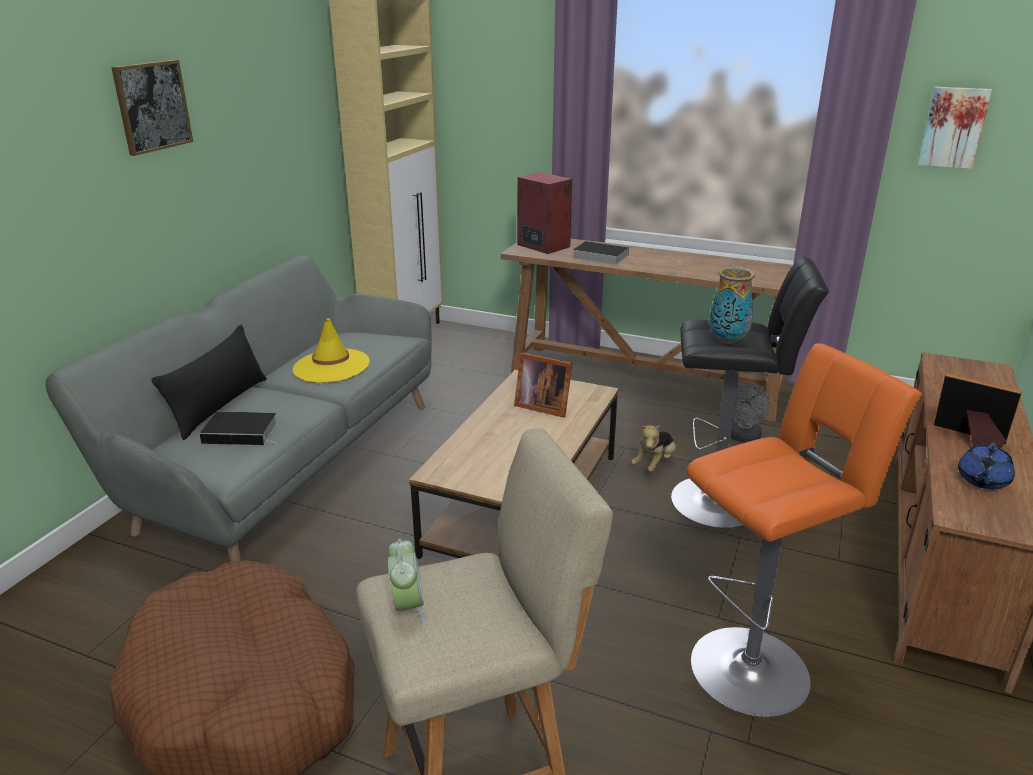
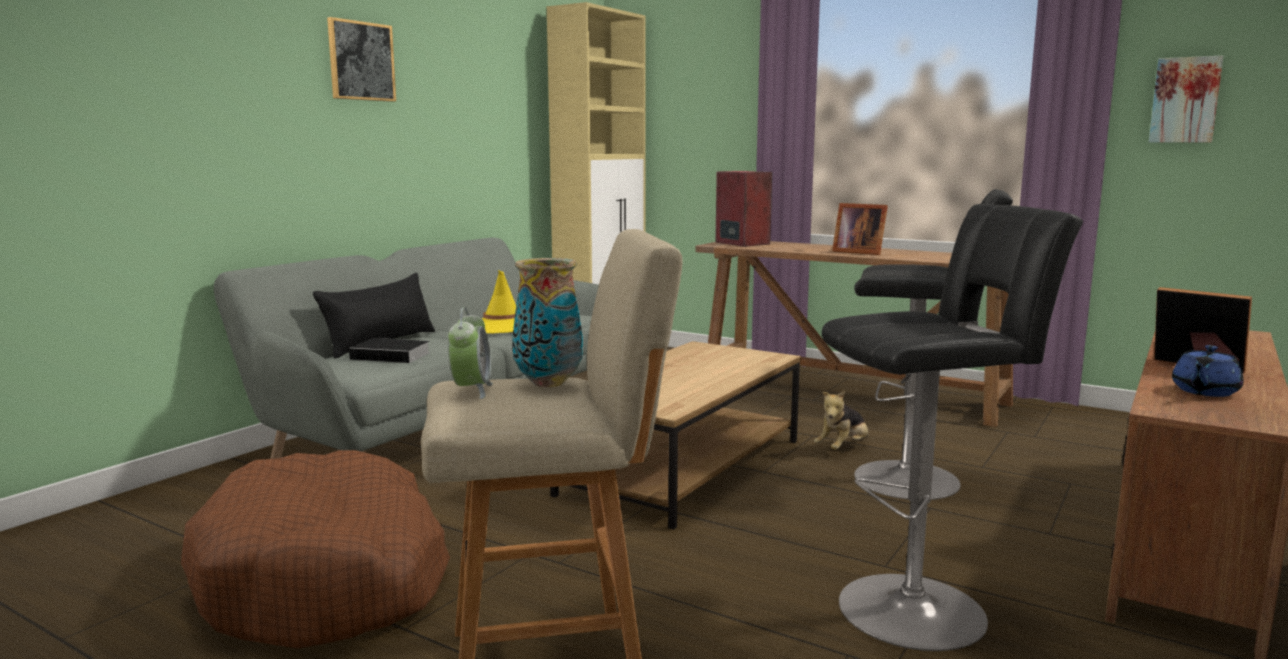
camera: 10 degrees right, 15 degrees down
picture frame [514,352,573,418] -> picture frame moved to [832,203,888,255]
book [573,241,629,265] -> none
orange stool [687,343,922,718] -> black stool [822,204,1083,651]
vase [709,267,755,344] -> vase moved to [512,258,583,387]
grey fan [731,382,770,442] -> none

